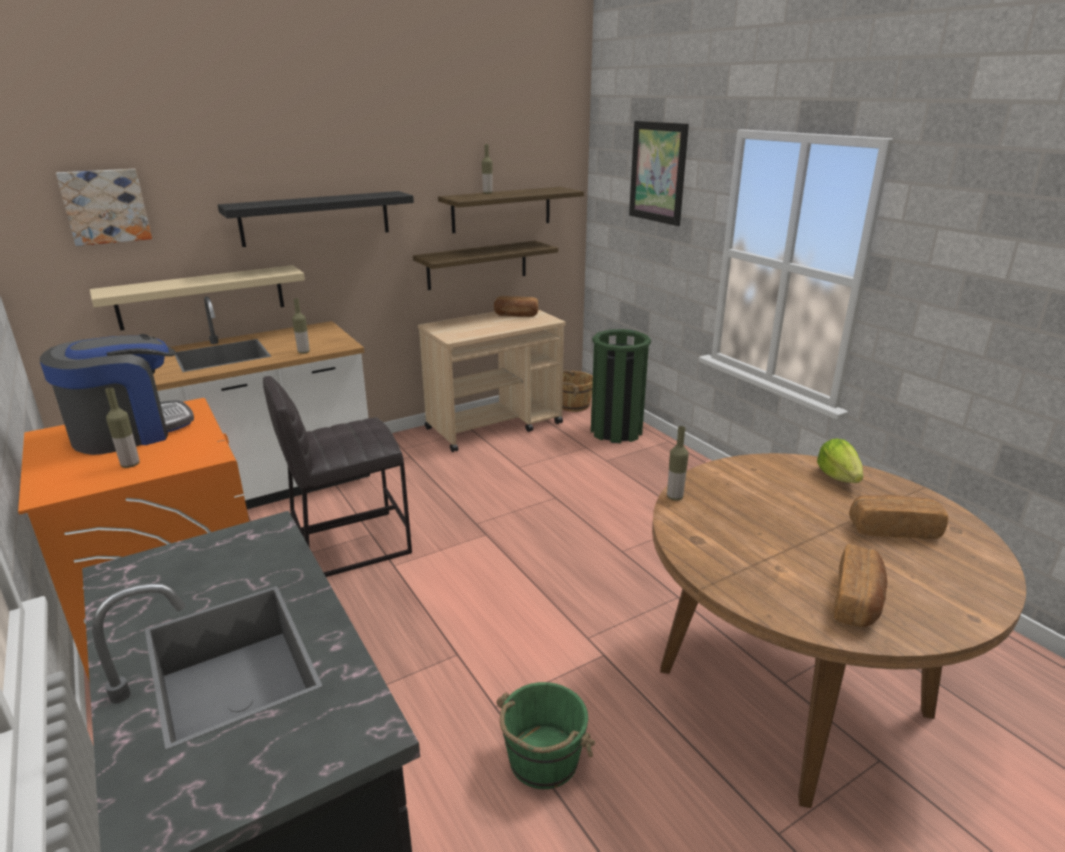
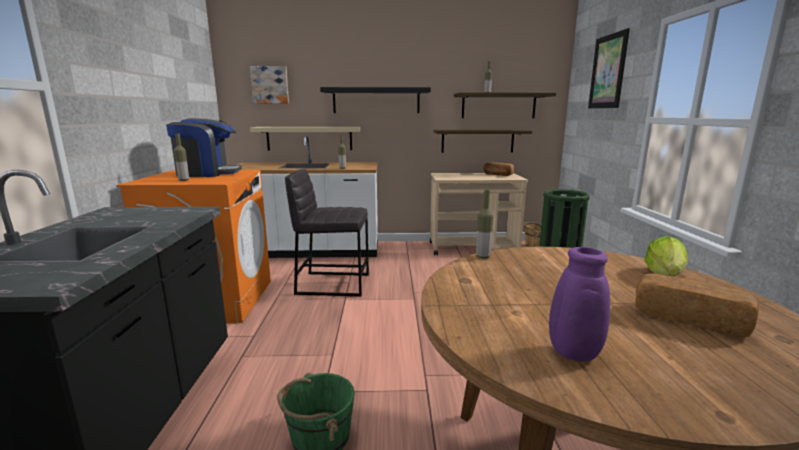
camera: 30 degrees right, 10 degrees down
bread [834,544,887,627] -> purple vase [549,247,610,362]

